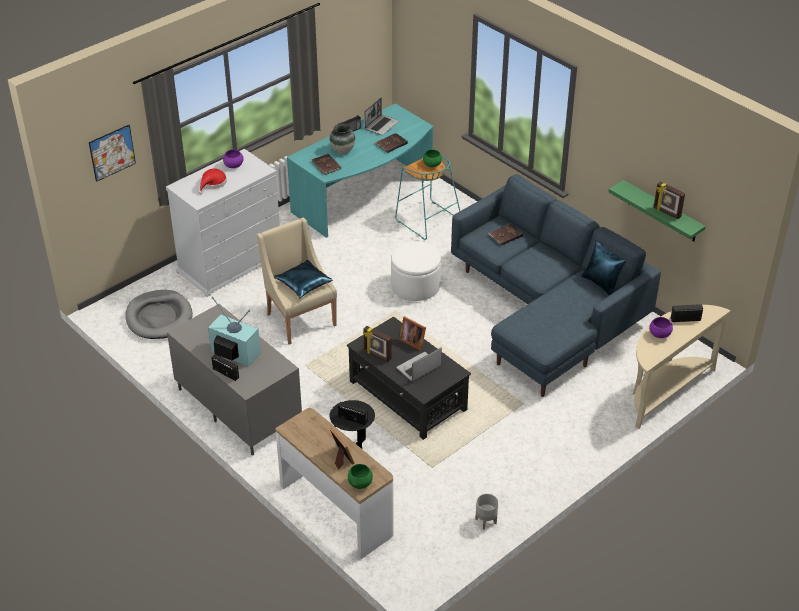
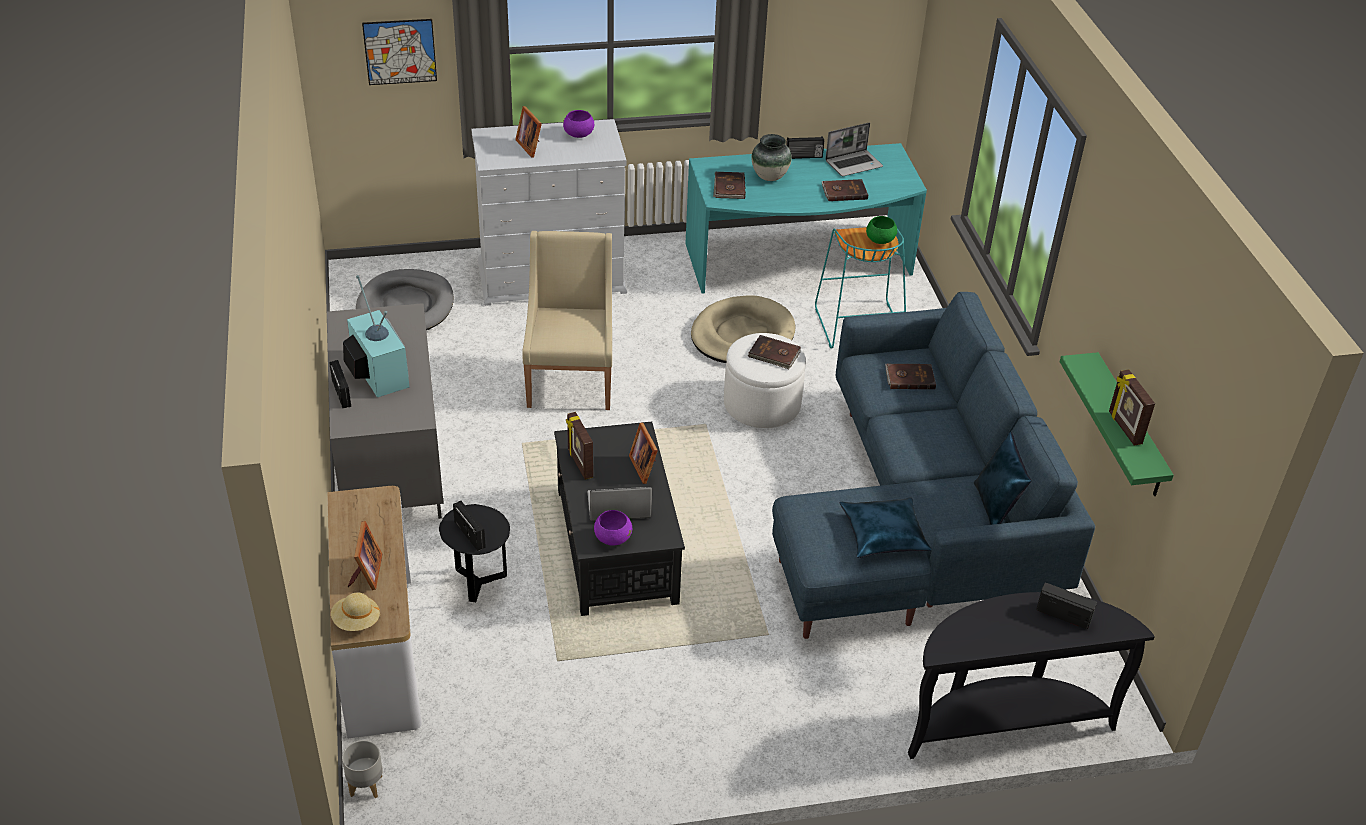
camera: 30 degrees right, 0 degrees up
red hat [199,169,227,194] -> picture frame [515,106,542,157]
blue pillow [274,260,333,298] -> blue pillow moved to [840,498,931,558]
green bowl [348,464,373,489] -> beige hat [331,593,381,631]
grey planter [475,494,498,530] -> grey planter moved to [342,740,383,798]
beige console table [633,305,730,429] -> black console table [908,592,1155,759]
purple bowl [649,317,673,338] -> purple bowl moved to [594,510,632,545]
none -> beige dog bed [691,296,795,363]
none -> brown book [748,335,801,369]

